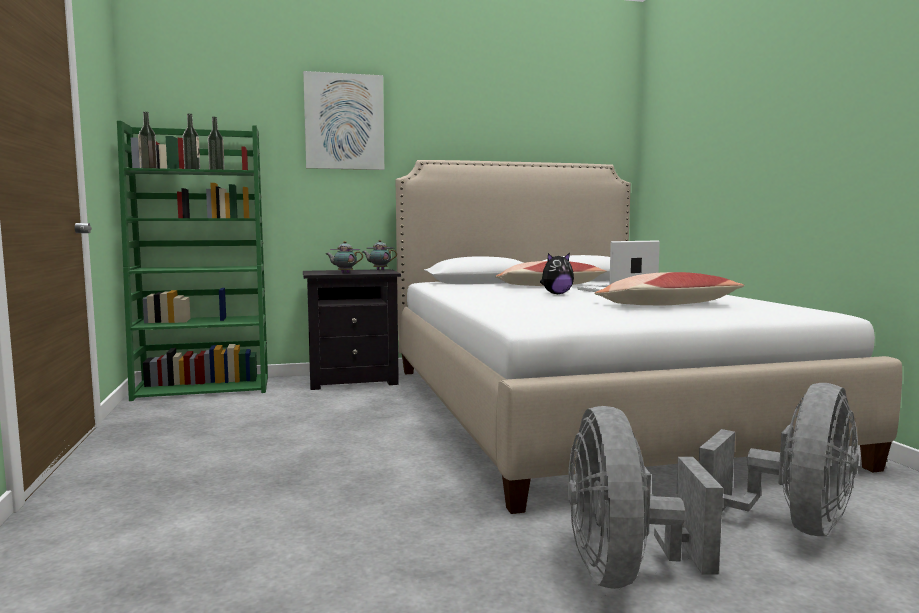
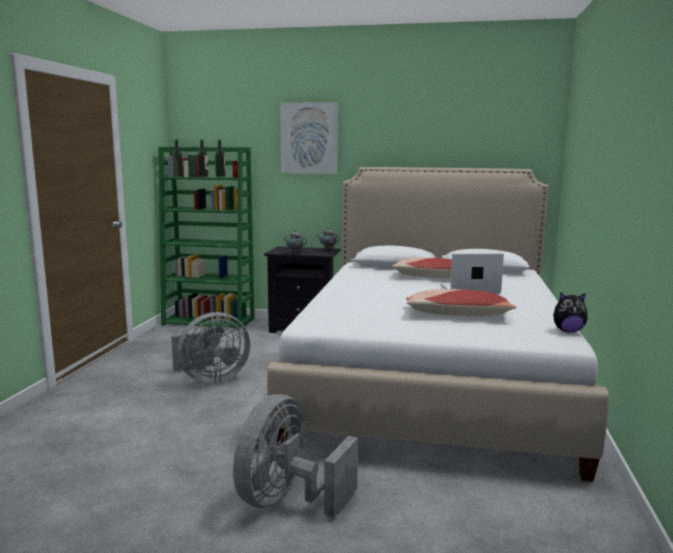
camera: 25 degrees right, 5 degrees up
plush toy [540,253,574,294] -> plush toy moved to [553,292,588,333]
grey fan [699,383,859,536] -> grey fan moved to [171,312,250,384]

